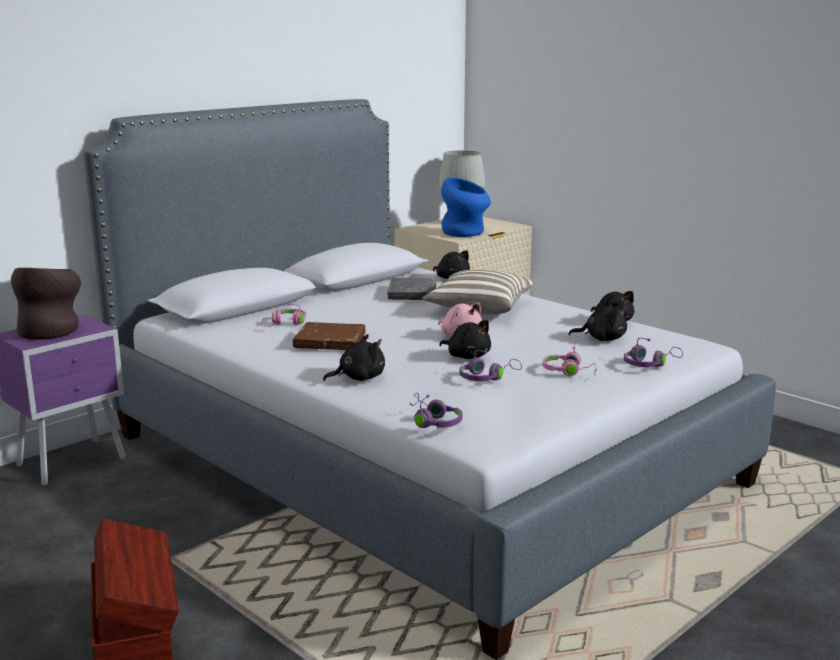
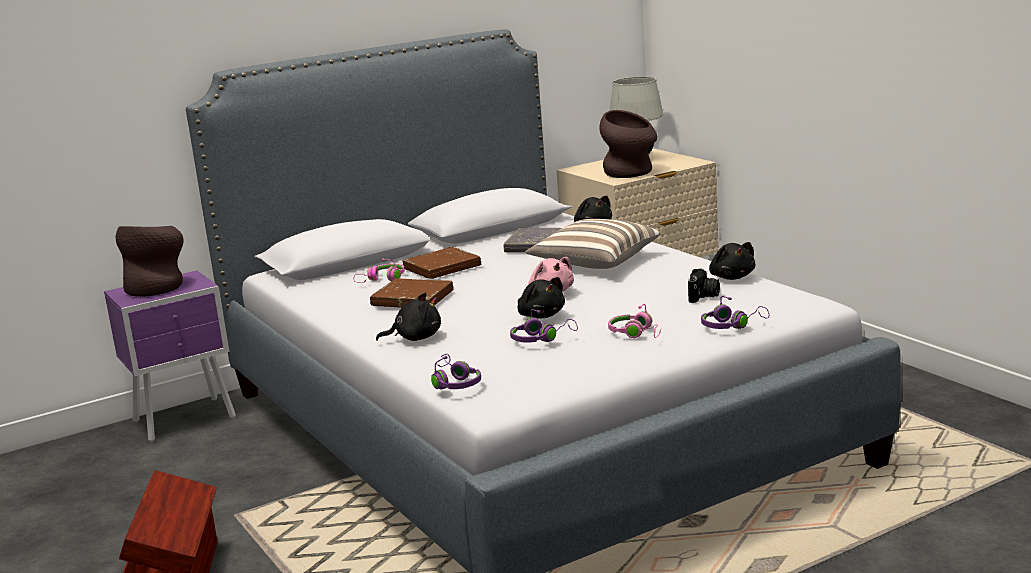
camera: 15 degrees right, 0 degrees up
blue vase [441,177,491,237] -> brown vase [599,110,658,178]
black plush toy [568,302,627,341] -> camera [688,268,720,303]
none -> brown book [402,247,481,279]

